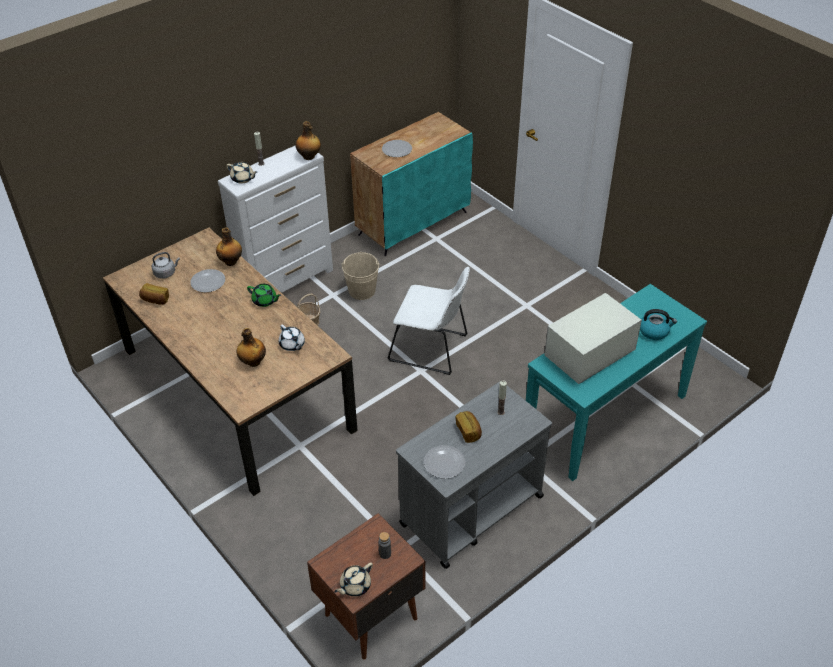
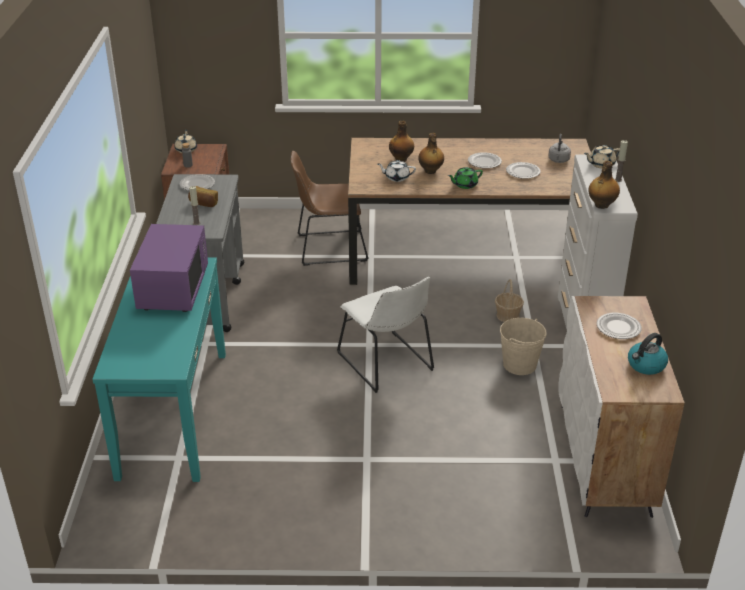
camera: 130 degrees right, 10 degrees down
bread [139,283,169,305] -> none
bottle [216,227,242,266] -> bottle moved to [418,133,444,174]
turquoise cabinet [350,112,473,256] -> white cabinet [558,296,685,518]
white chair [387,267,470,375] -> white chair turned 90 degrees counterclockwise [337,277,434,393]
white microwave [545,293,642,384] -> purple microwave [130,224,208,312]
kettle [640,309,677,340] -> kettle moved to [628,333,668,375]
none -> brown chair [291,151,369,266]
none -> plate [468,152,502,168]

